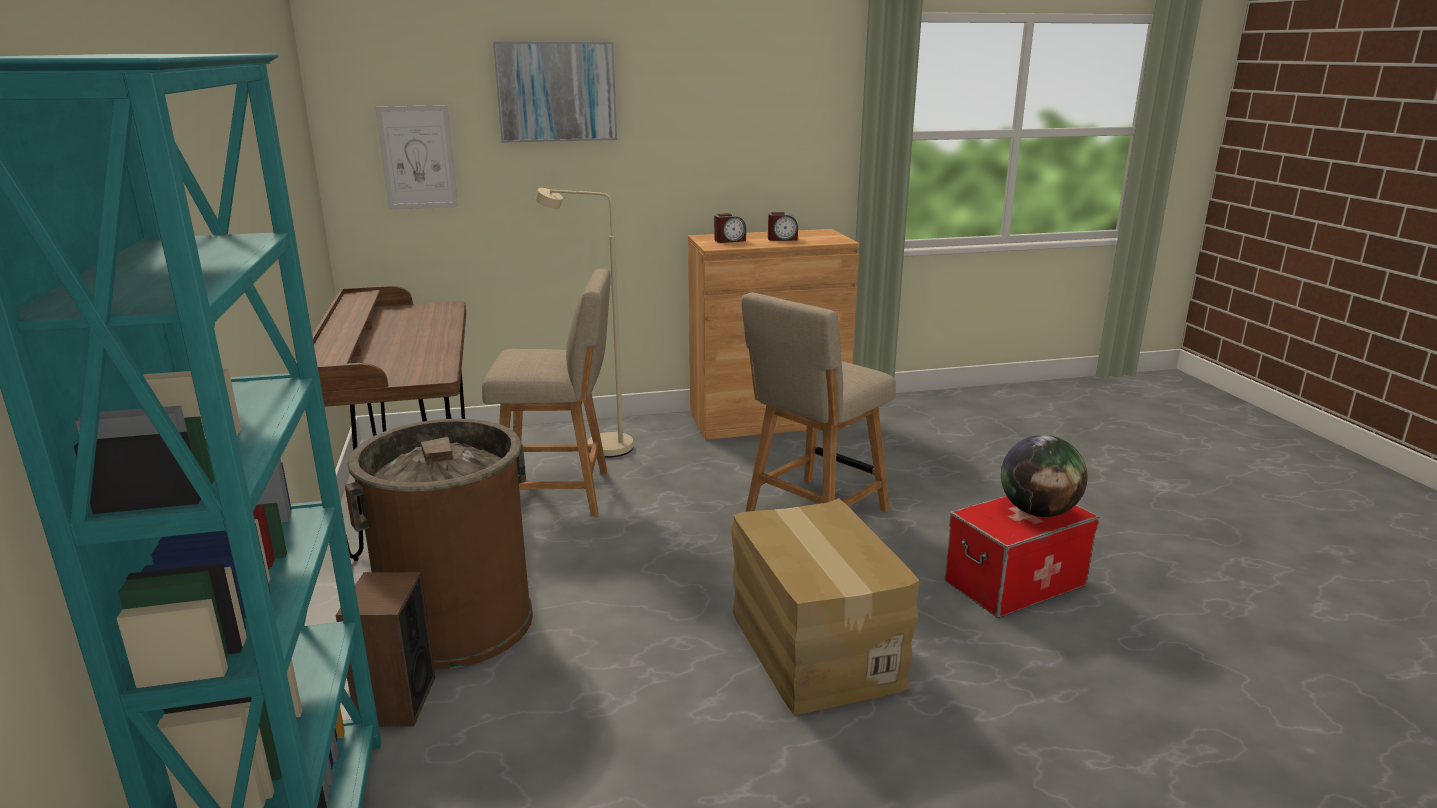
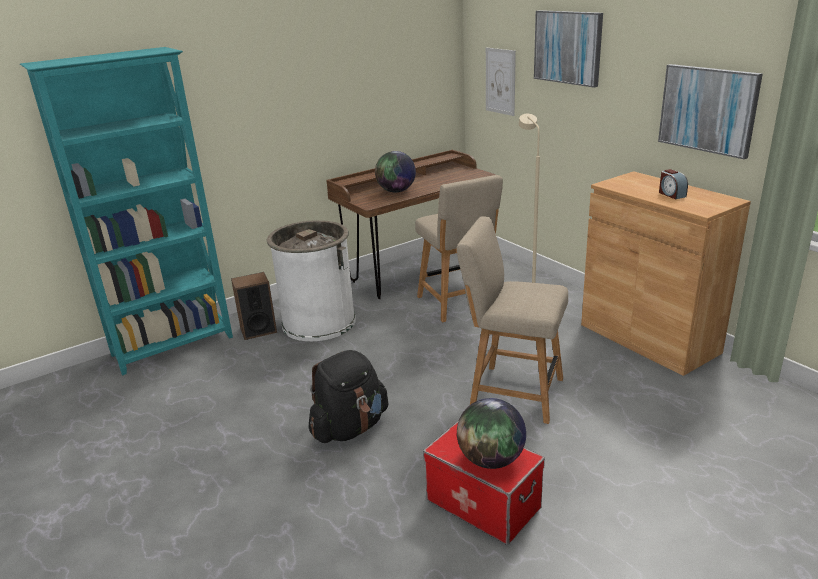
camera: 70 degrees right, 5 degrees up
brown trash can [345,419,533,670] -> white trash can [267,220,356,341]
alarm clock [714,213,746,243] -> none
cardboard box [731,498,919,715] -> black backpack [309,350,388,443]
none -> globe [375,151,416,192]
none -> picture [658,64,763,159]

